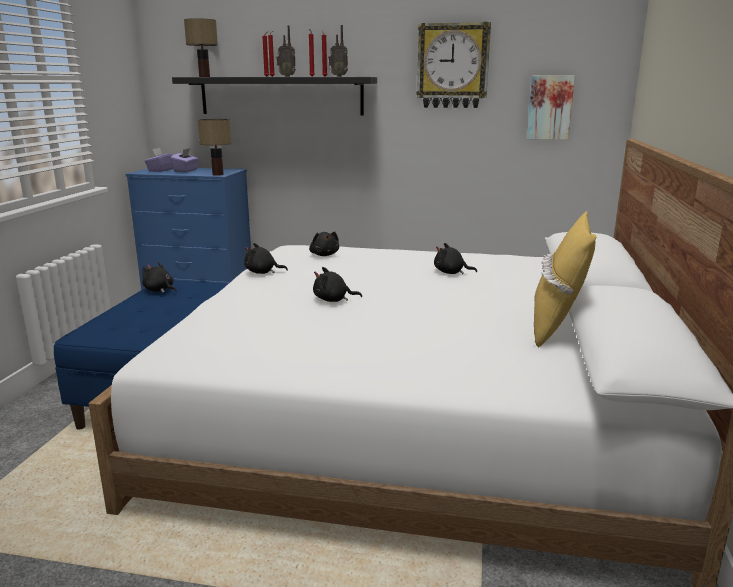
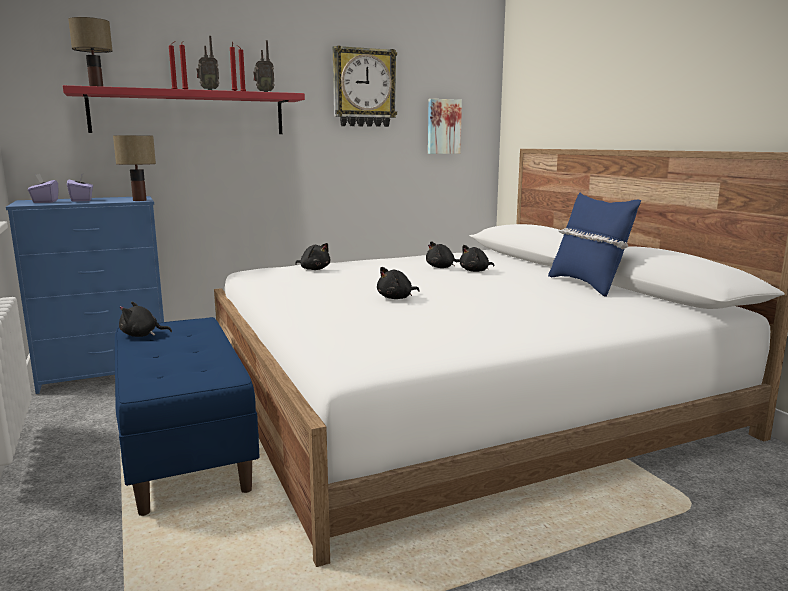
camera: 35 degrees left, 5 degrees down
black shelf [172,77,377,116] -> red shelf [63,85,305,134]
black plush toy [244,243,288,274] -> black plush toy moved to [460,245,494,272]
yellow pillow [534,211,597,348] -> blue pillow [548,192,641,297]

